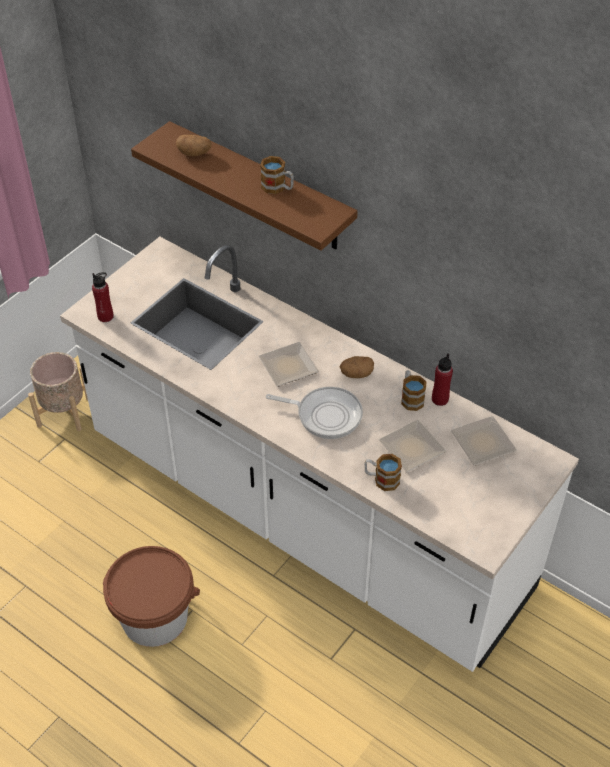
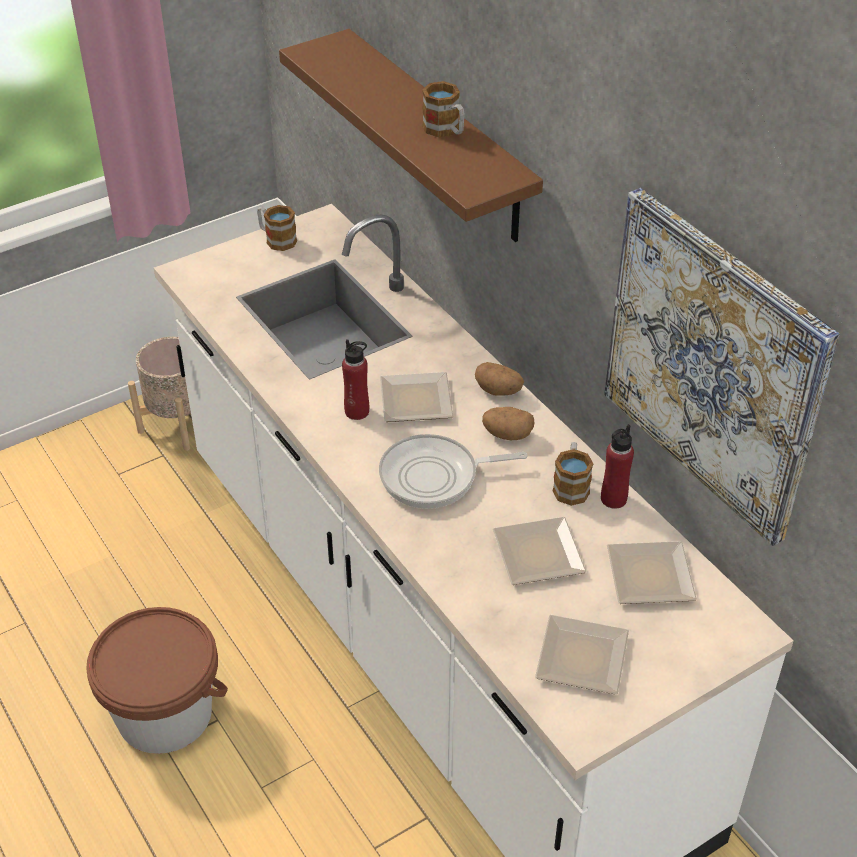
camera: 20 degrees right, 5 degrees down
red bottle [92,272,114,322] -> red bottle moved to [342,339,369,420]
potato [176,135,211,157] -> potato moved to [475,362,524,396]
frying pan [266,387,363,439] -> frying pan turned 135 degrees clockwise [379,434,528,509]
mug [364,454,402,491] -> mug moved to [257,205,297,251]
none -> plate [535,615,629,695]
none -> picture [604,188,839,546]

